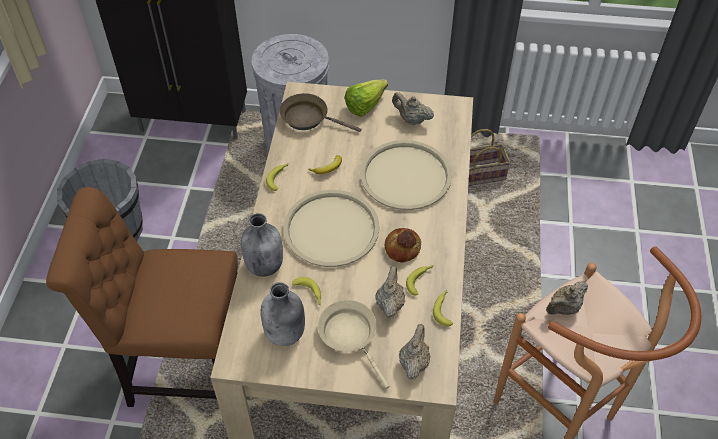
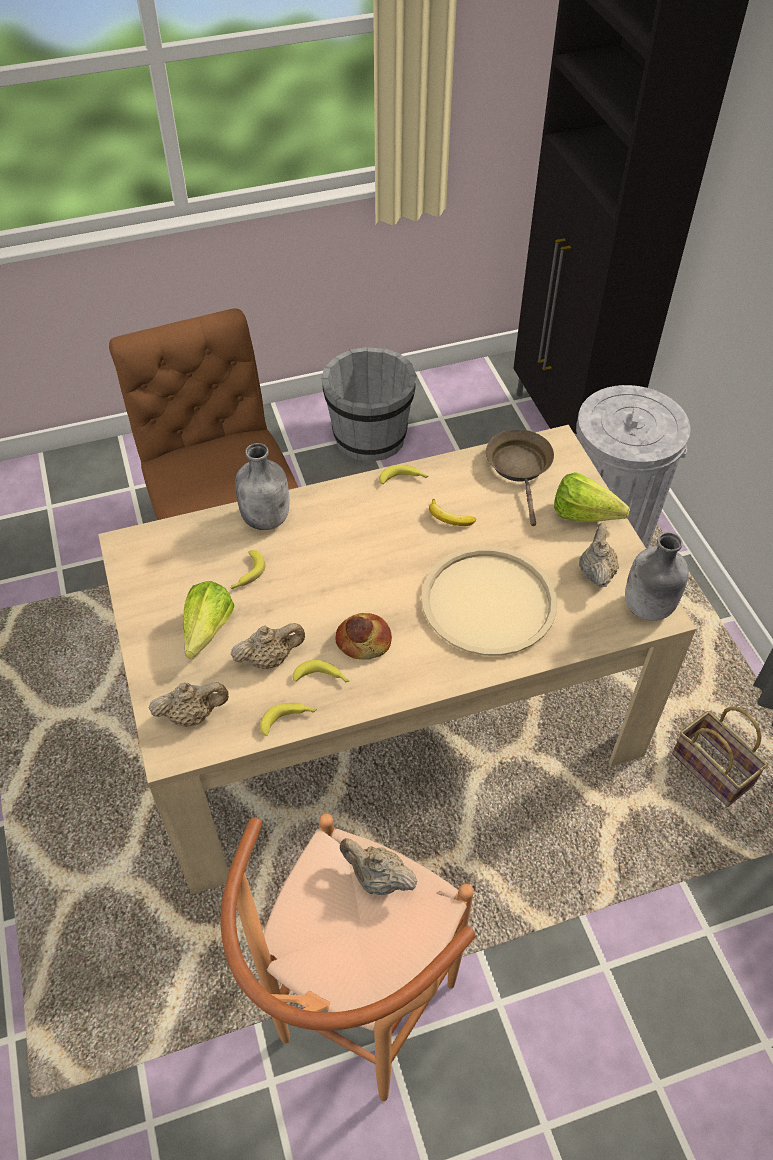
camera: 65 degrees right, 0 degrees up
grey bottle [260,282,305,346] -> grey bottle moved to [625,532,689,621]
beige tray [283,190,380,267] -> none
beige frying pan [317,300,390,389] -> lettuce [184,581,235,659]

